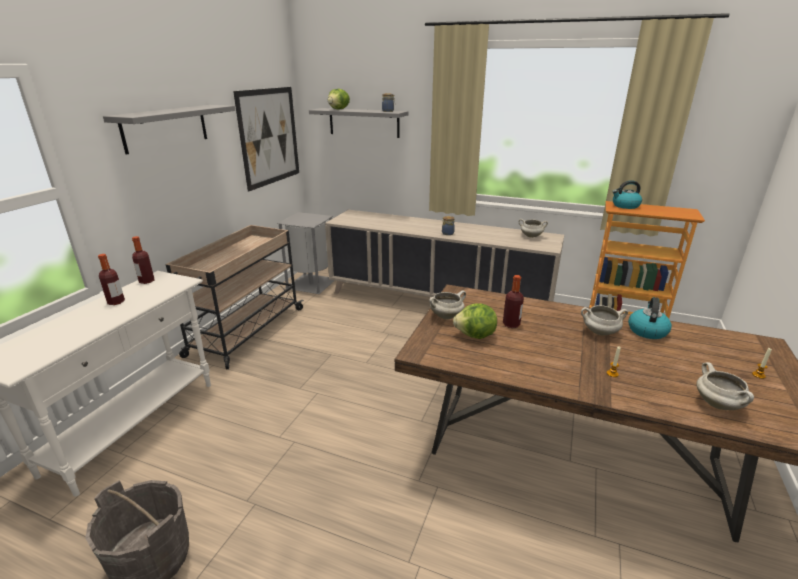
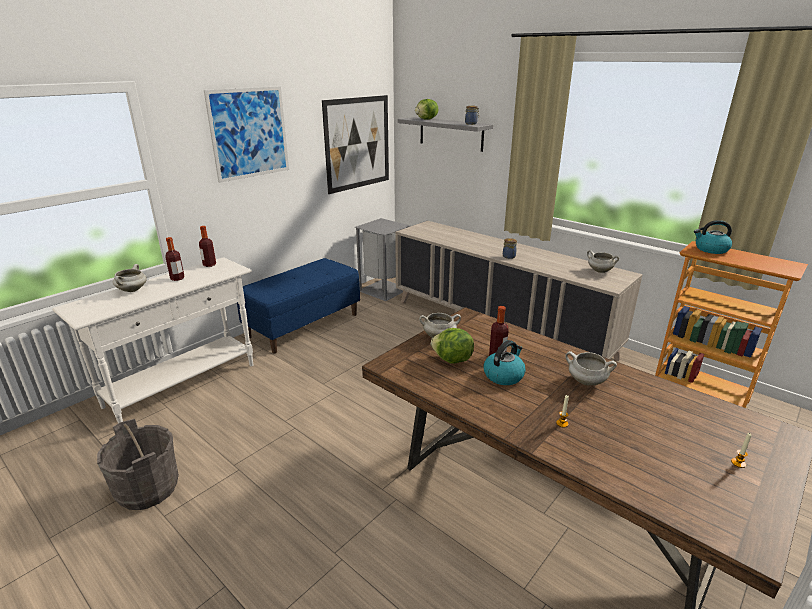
camera: 20 degrees right, 0 degrees up
grey shelf [103,105,235,155] -> picture [204,86,289,183]
beige cart [166,225,304,370] -> blue bench [237,258,360,354]
kettle [628,297,672,339] -> kettle moved to [484,340,526,385]
white cooking pot [696,362,754,410] -> white cooking pot moved to [113,264,147,292]

